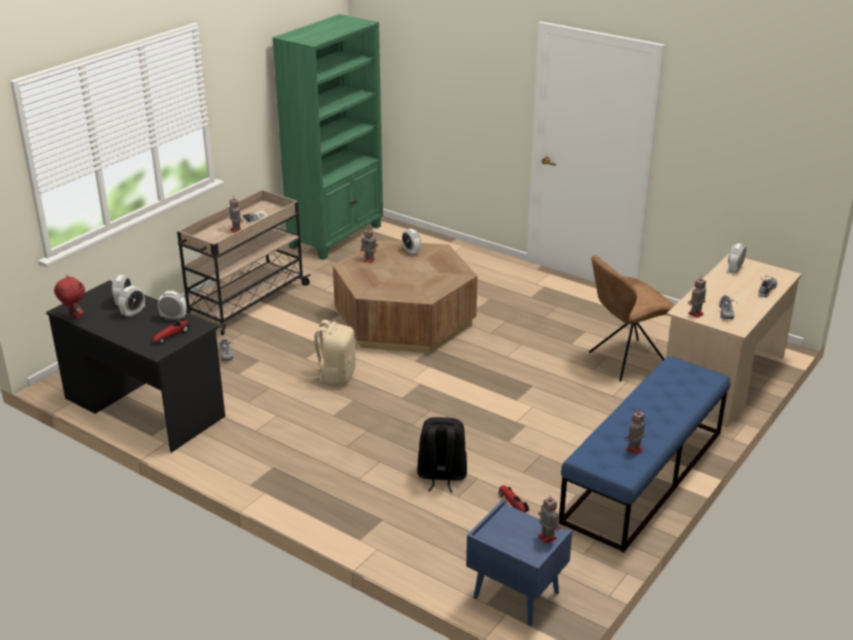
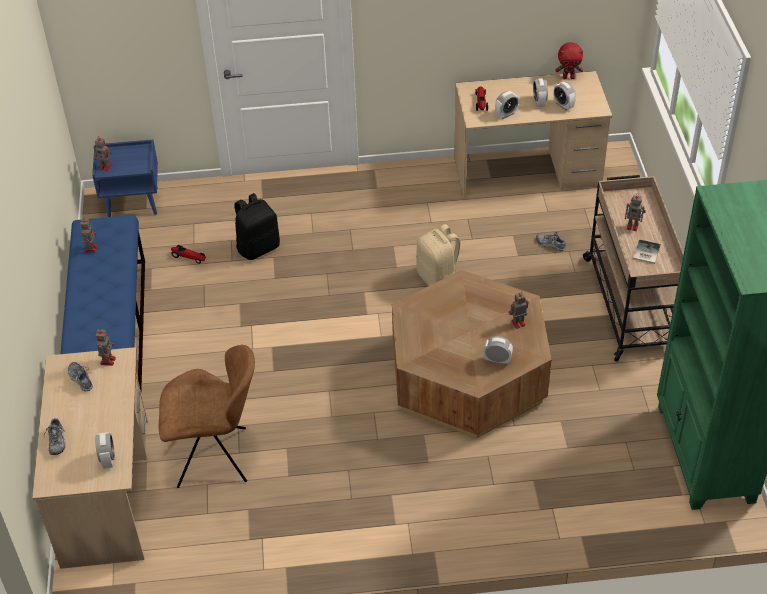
camera: 140 degrees right, 15 degrees up
black desk [46,280,225,452] -> beige desk [454,71,612,199]
brown chair [589,255,675,382] -> brown chair turned 60 degrees clockwise [159,345,255,488]

